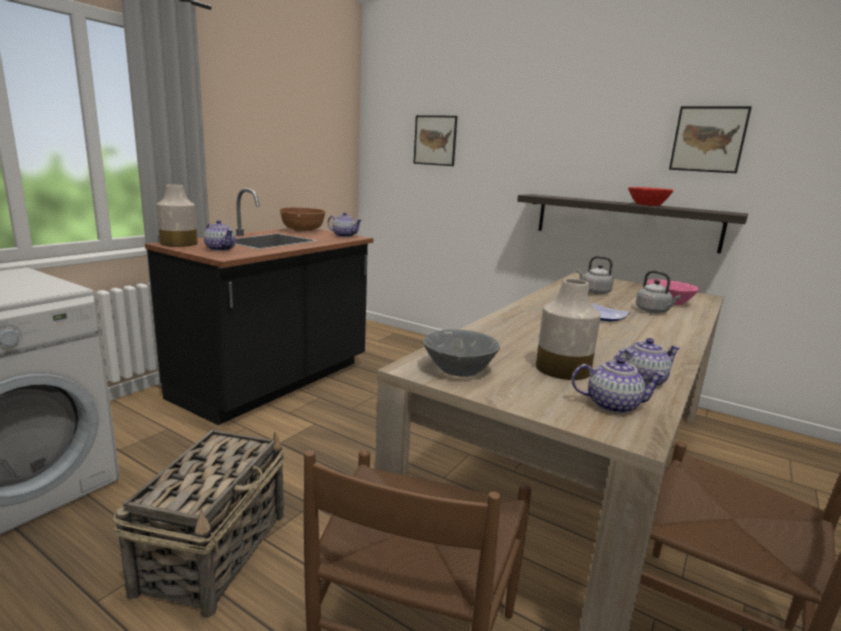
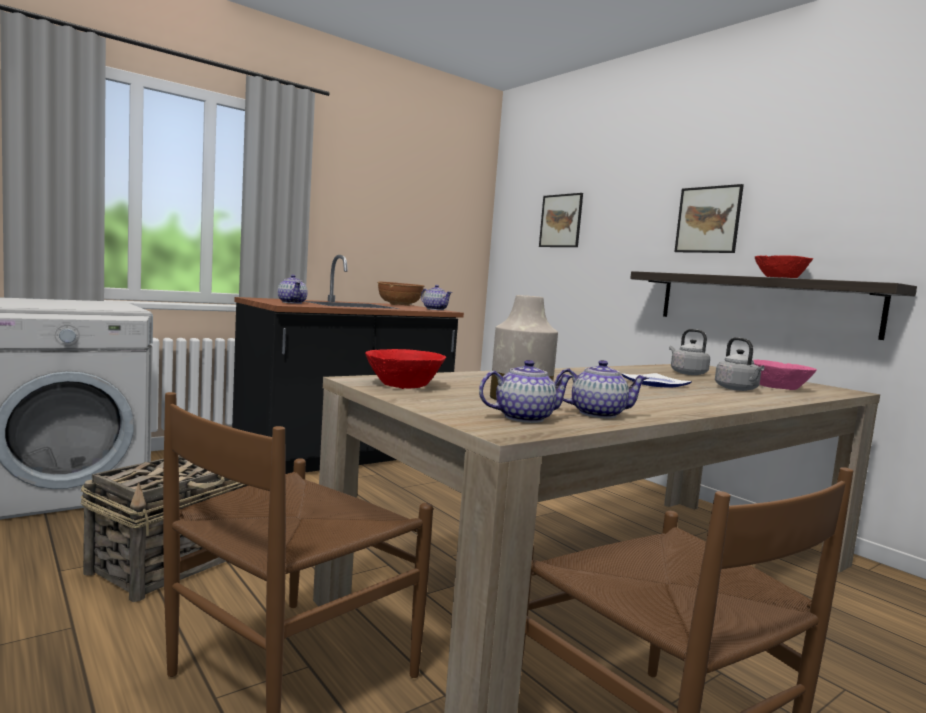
camera: 20 degrees right, 10 degrees down
beige vase [156,185,198,247] -> none
grey bowl [423,329,500,377] -> red bowl [365,349,446,389]
teapot [571,357,666,414] -> teapot turned 45 degrees counterclockwise [479,360,574,423]
picture [669,106,752,173] -> picture moved to [674,184,744,253]

